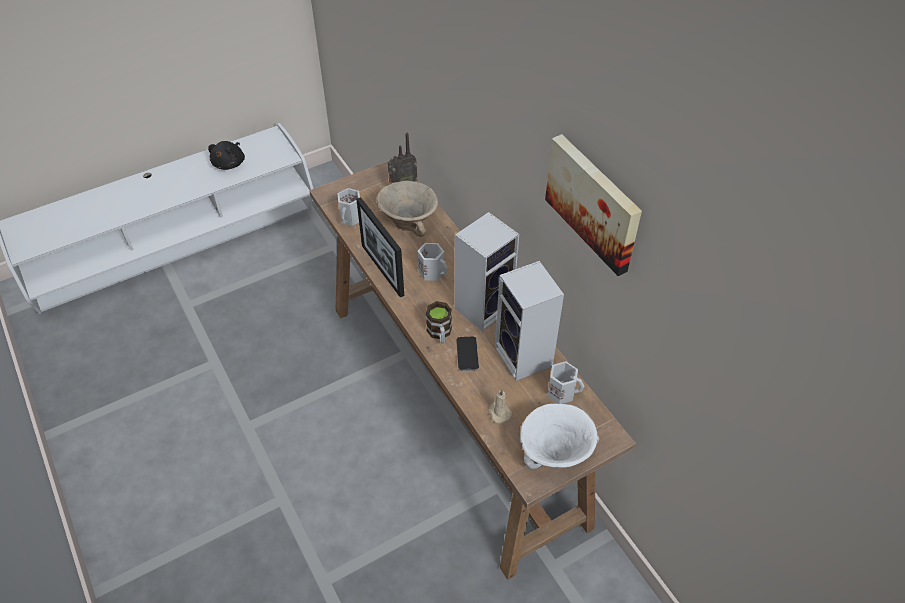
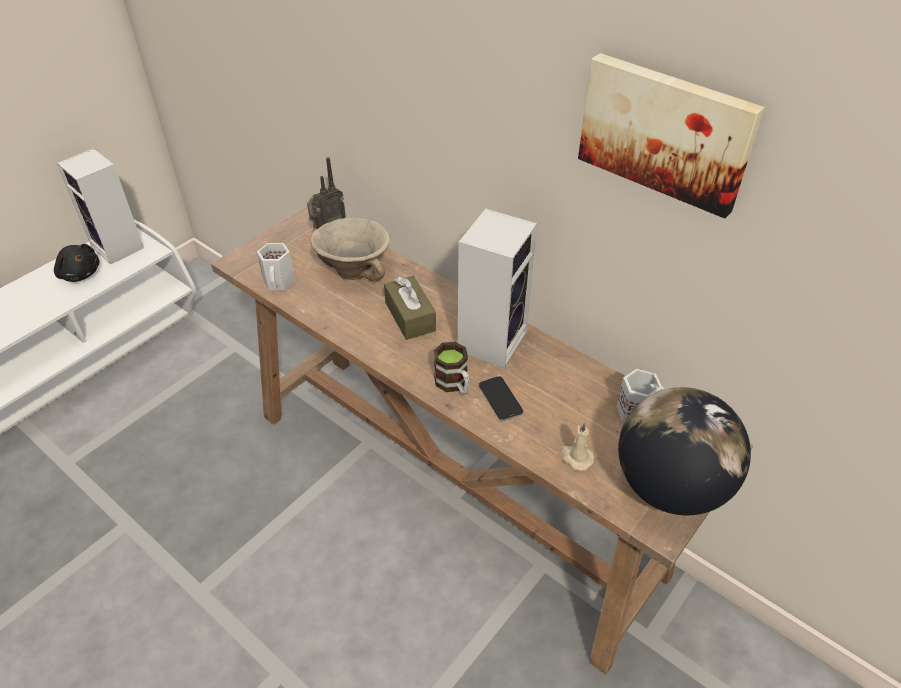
camera: 20 degrees left, 5 degrees down
black plush toy [208,141,245,170] -> black plush toy turned 45 degrees counterclockwise [54,244,100,282]
picture frame [356,197,404,297] -> none
white mug [418,243,448,281] -> brown tissue box [384,276,436,340]
speaker [495,261,564,381] -> speaker moved to [57,148,144,264]
white bowl [520,404,599,469] -> globe [618,387,751,515]

